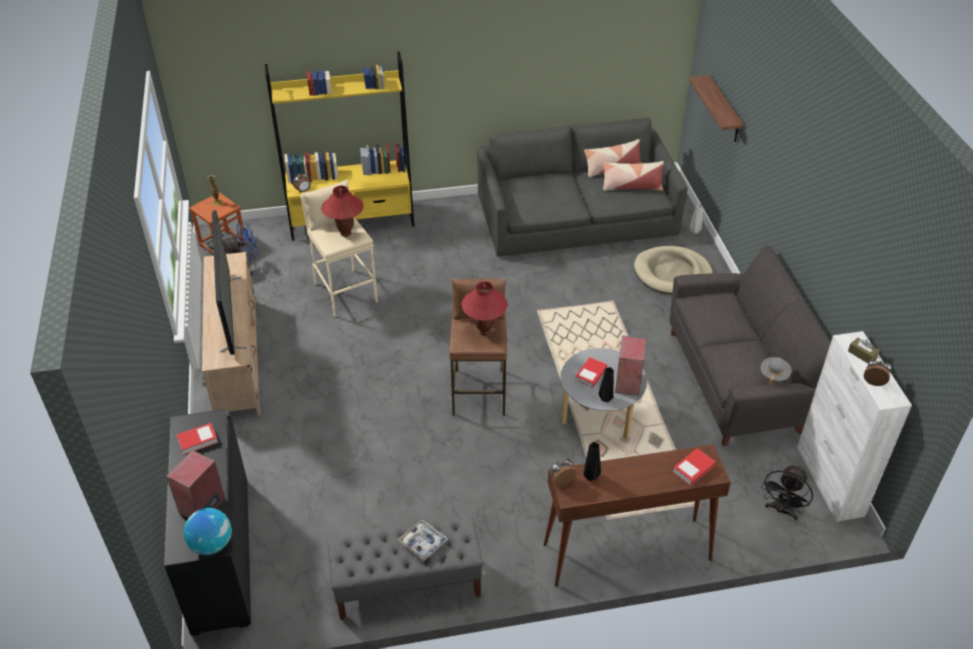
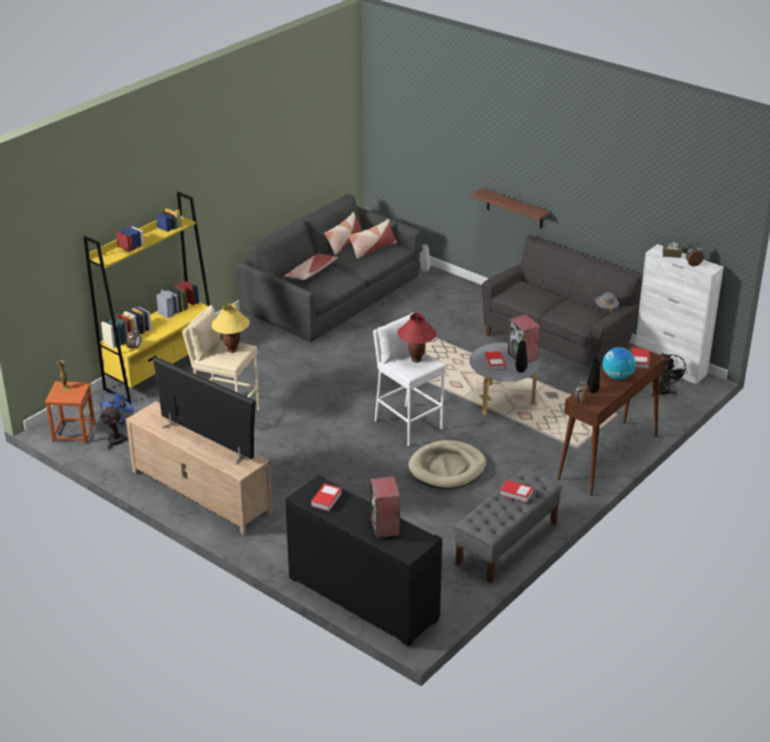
camera: 40 degrees left, 10 degrees down
globe [183,508,232,555] -> globe moved to [603,347,636,380]
red table lamp [321,186,364,237] -> yellow table lamp [211,304,250,353]
tray [398,520,448,561] -> book [500,480,534,503]
brown stool [449,279,507,416] -> white stool [373,313,446,446]
beige dog bed [634,246,712,294] -> beige dog bed moved to [408,440,486,489]
shelf [689,75,744,142] -> shelf moved to [471,188,550,229]
none -> pillow [285,254,338,280]

